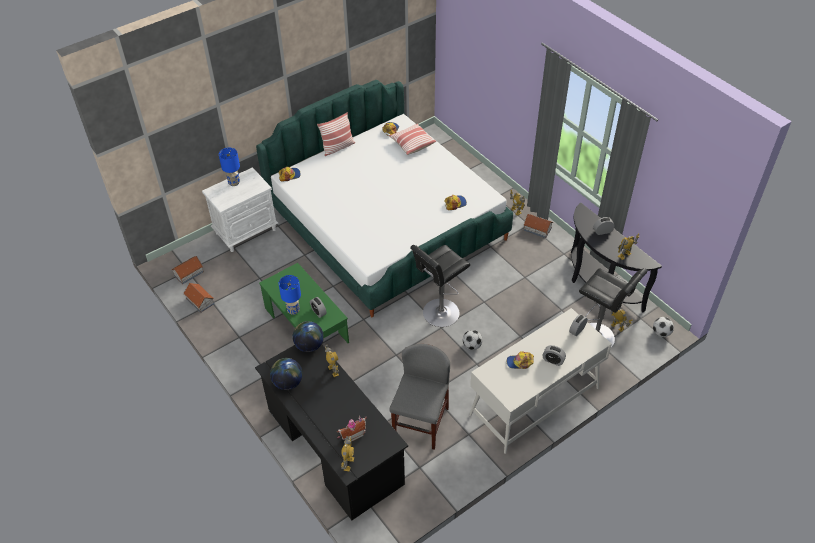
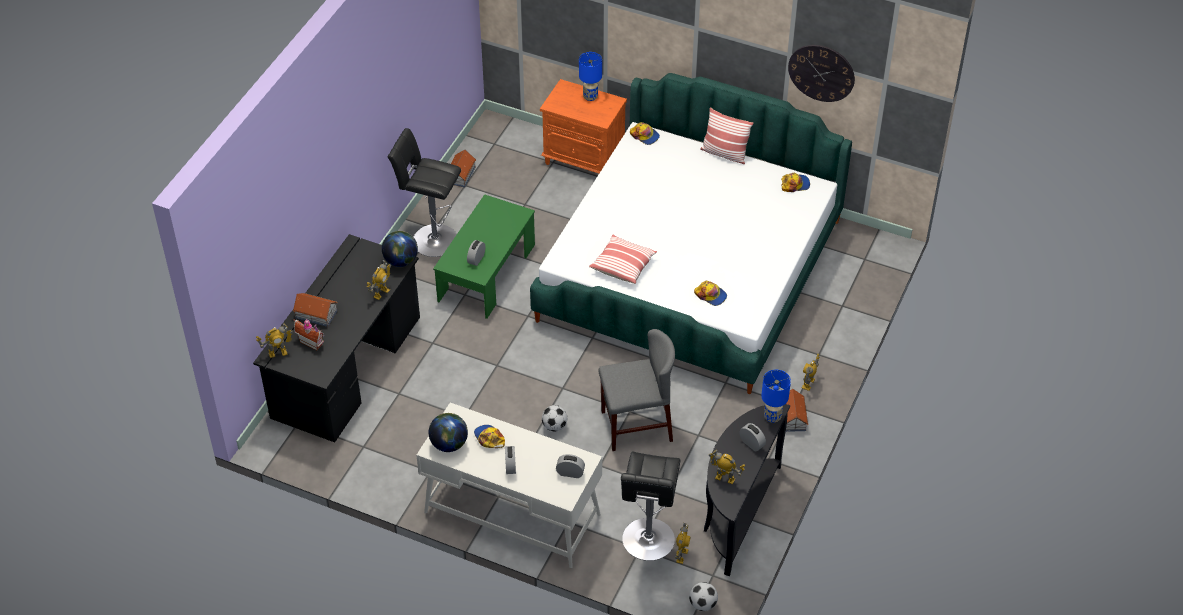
camera: 60 degrees right, 0 degrees up
toy house [172,256,204,284] -> toy house moved to [293,293,338,327]
white nightstand [202,167,278,252] -> orange nightstand [540,79,627,173]
globe [270,358,303,390] -> globe moved to [429,413,468,452]
blue table lamp [279,275,301,315] -> blue table lamp moved to [761,370,791,423]
pillow [389,124,436,155] -> pillow moved to [589,235,657,284]
grey chair [389,344,450,450] -> grey chair moved to [599,329,675,451]
black stool [410,245,470,327] -> black stool moved to [388,128,461,257]
none -> wall clock [788,45,855,102]

